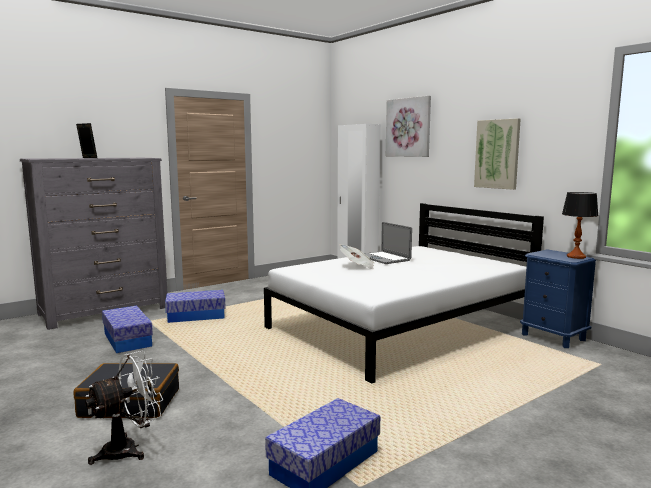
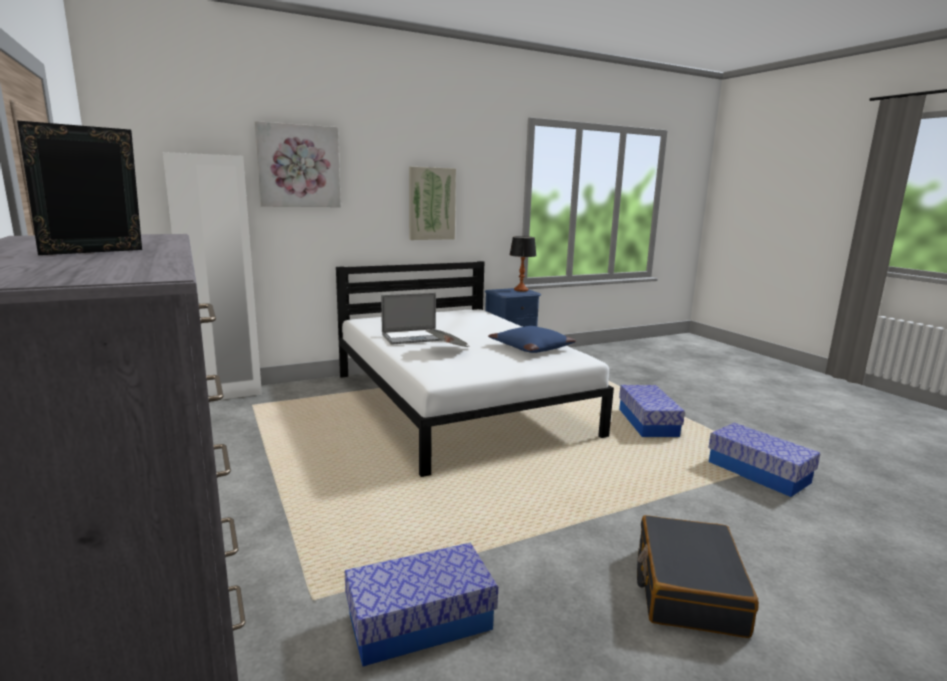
camera: 80 degrees left, 5 degrees up
white fan [85,351,163,465] -> none
storage box [165,290,226,323] -> storage box moved to [619,385,685,437]
none -> blue pillow [488,326,576,353]

